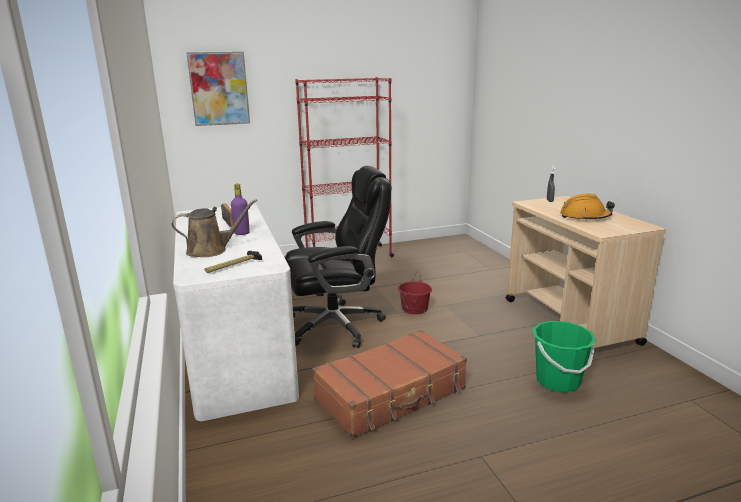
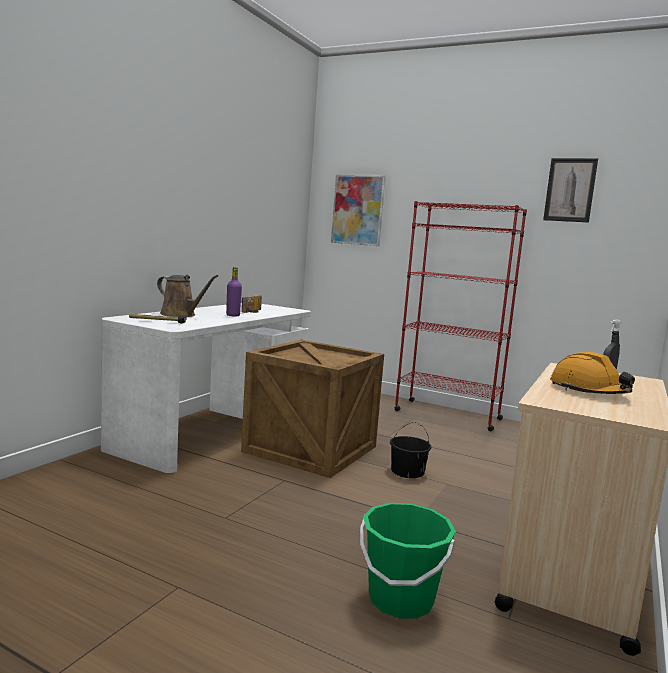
camera: 45 degrees right, 10 degrees down
black office chair [285,166,391,348] -> crate [241,340,384,478]
brown suitcase [313,330,467,438] -> none
red bucket [398,271,432,314] -> black bucket [390,422,431,478]
none -> picture [543,158,598,223]

